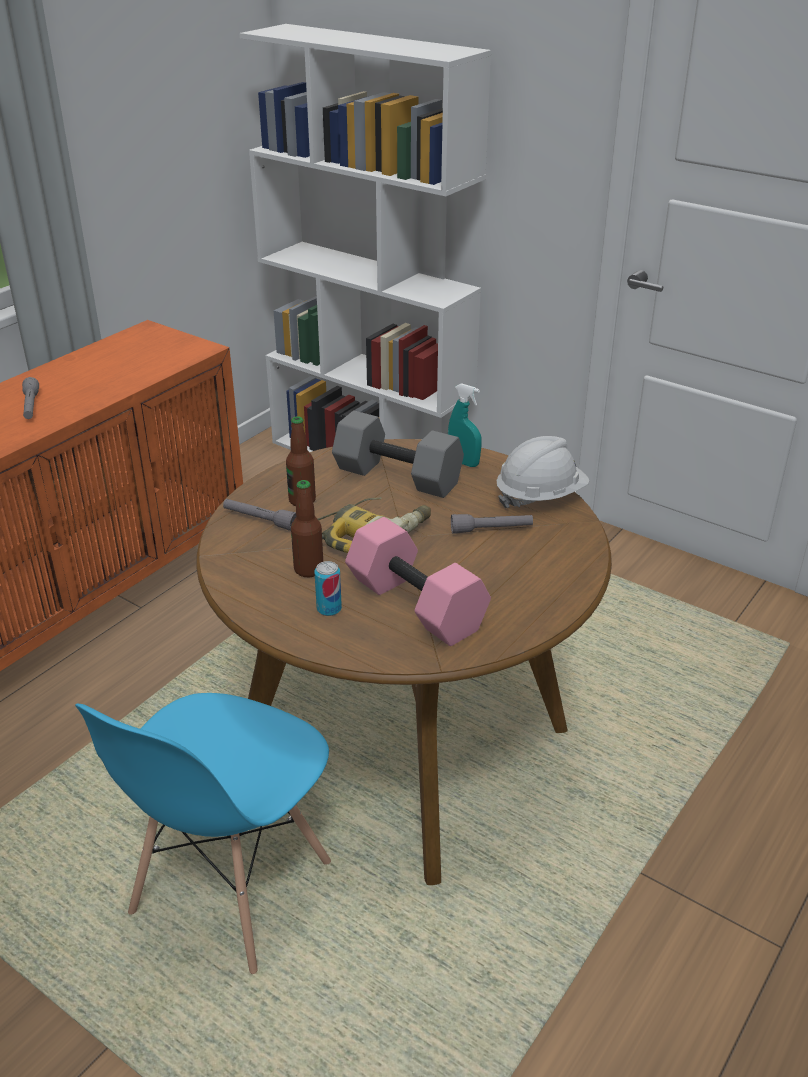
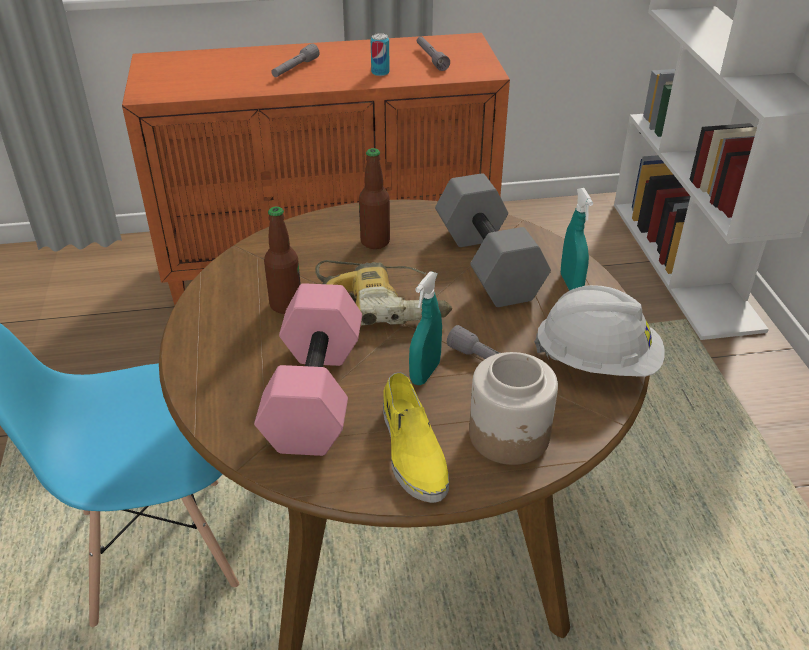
camera: 45 degrees right, 5 degrees up
grey flashlight [223,499,296,531] -> grey flashlight moved to [417,36,450,71]
can [315,561,342,616] -> can moved to [371,33,390,76]
none -> yellow shoe [383,372,449,503]
none -> turquoise spray bottle [409,271,442,385]
none -> jar [469,352,558,465]

